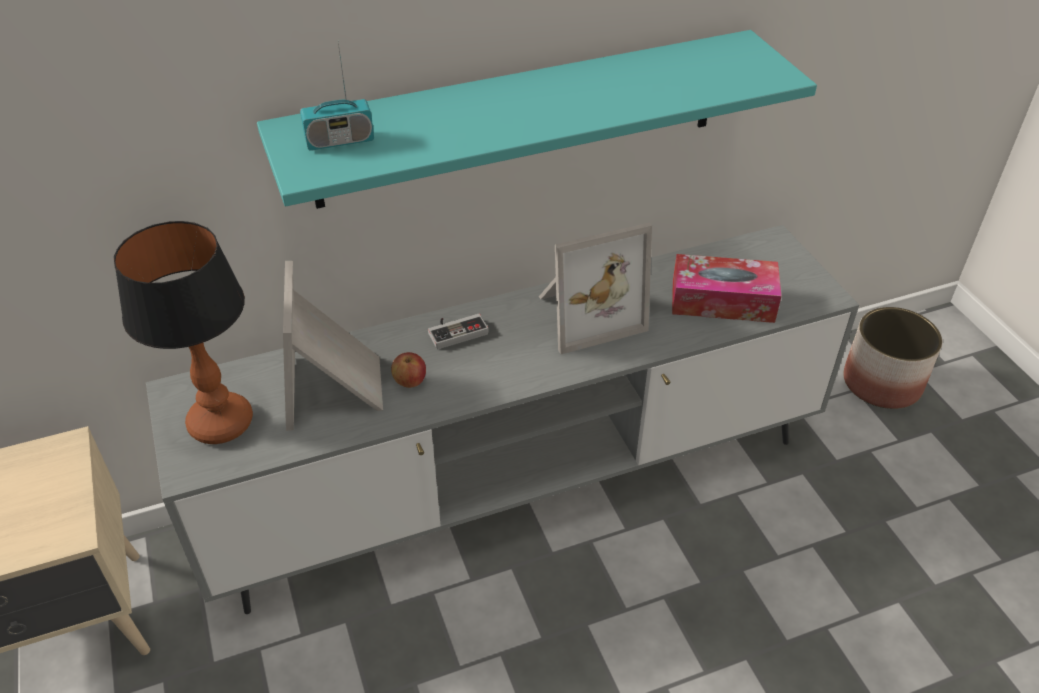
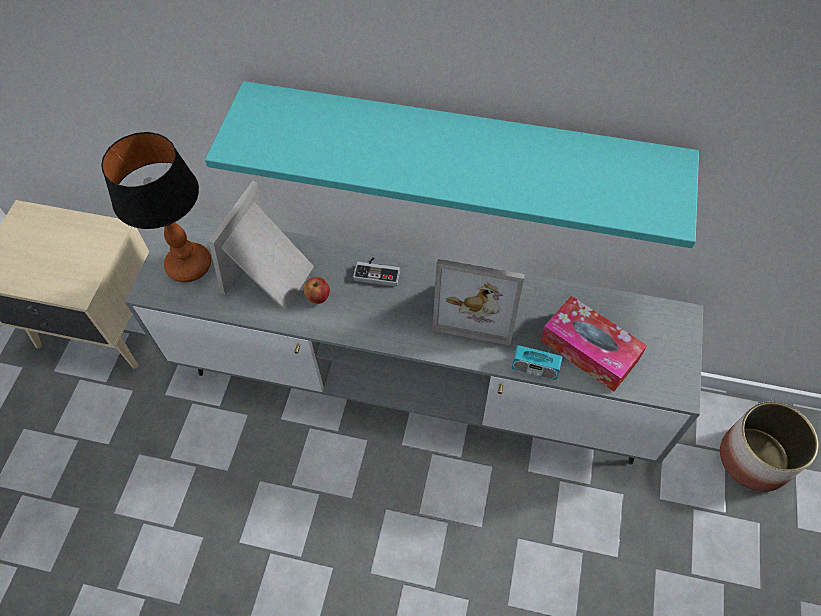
camera: 35 degrees right, 15 degrees up
radio [300,43,374,151] -> radio moved to [512,331,563,380]

